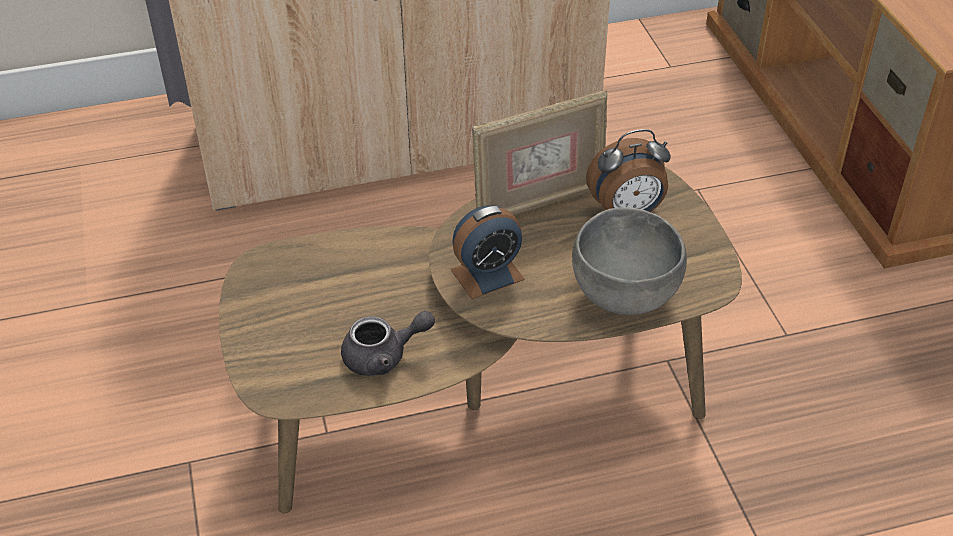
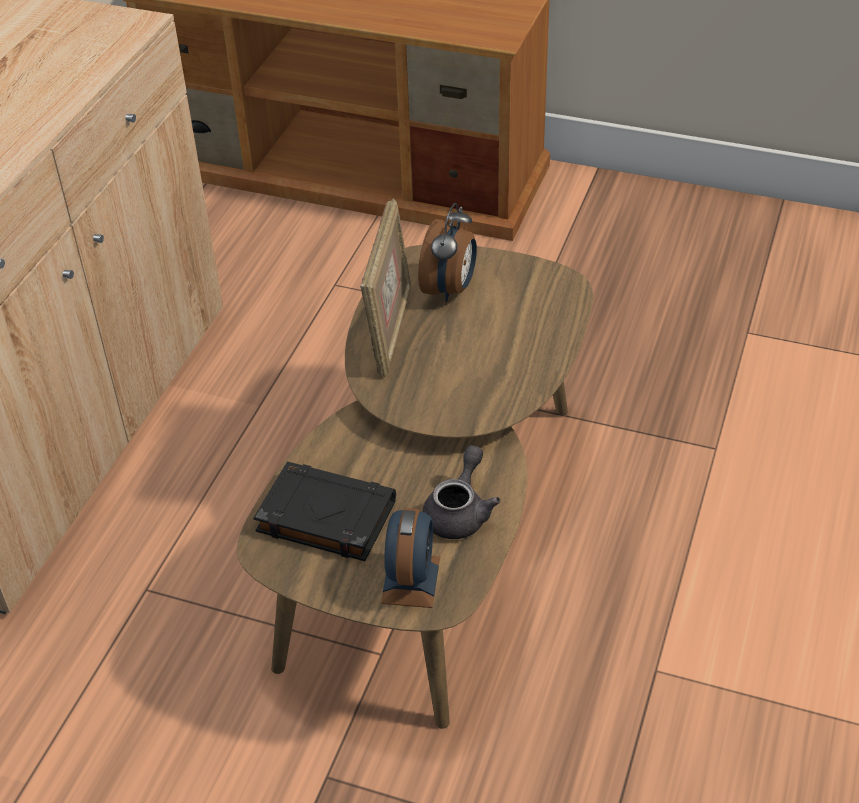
camera: 55 degrees left, 0 degrees up
alarm clock [450,205,525,299] -> alarm clock moved to [381,508,440,608]
grey bowl [572,207,687,315] -> none
none -> black book [253,462,396,561]

